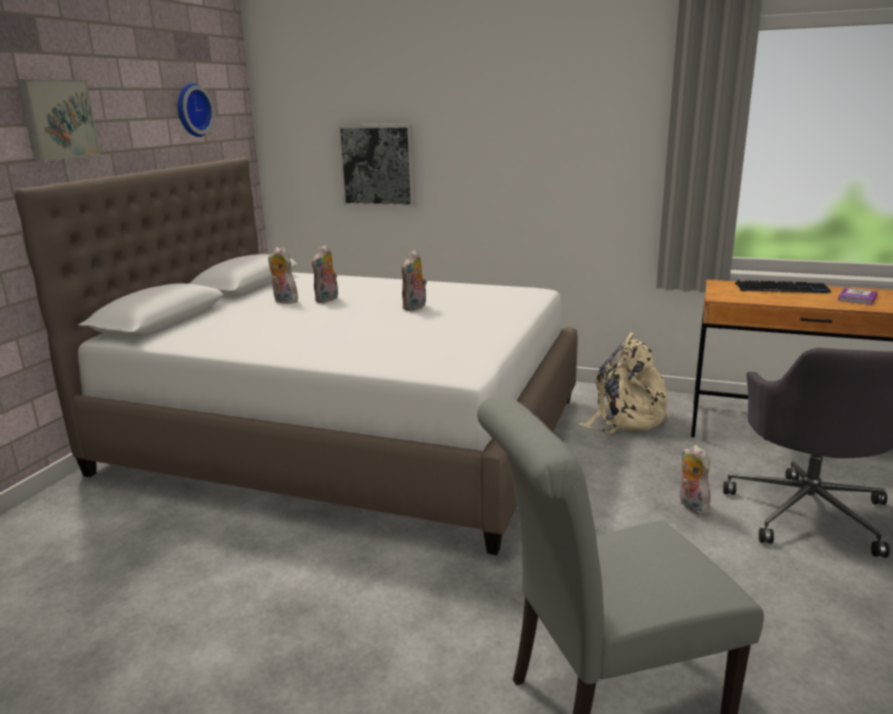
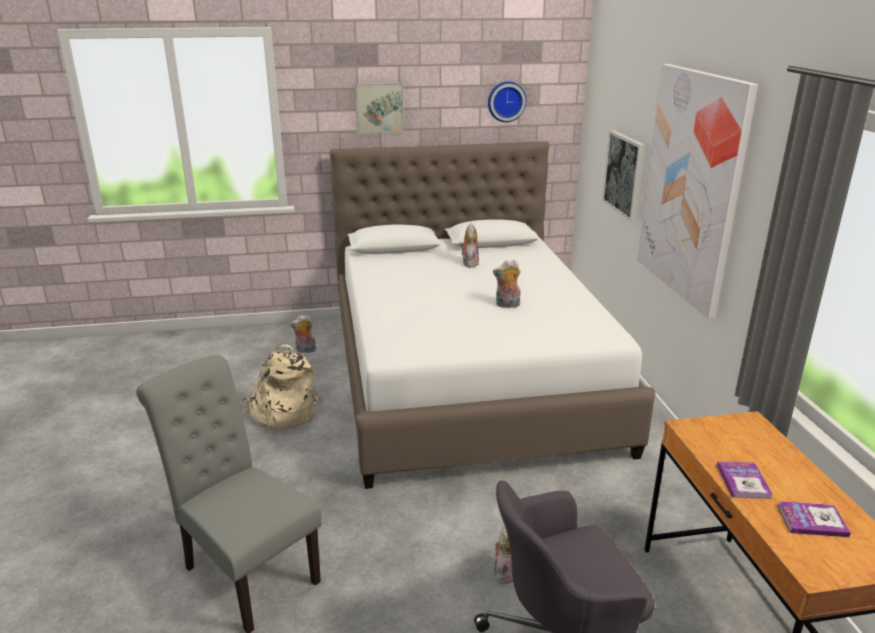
camera: 60 degrees right, 5 degrees up
plush toy [312,245,338,303] -> plush toy moved to [290,315,316,354]
beige backpack [578,332,669,434] -> beige backpack moved to [242,344,320,430]
keyboard [735,280,831,293] -> none
none -> picture [637,64,758,319]
none -> book [717,461,773,499]

